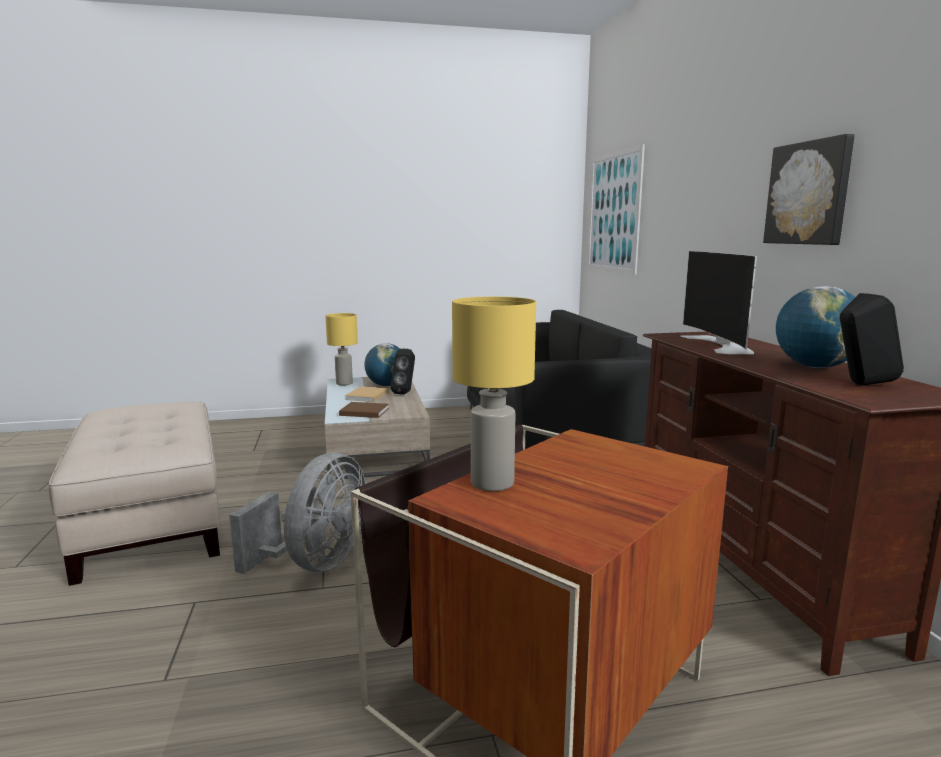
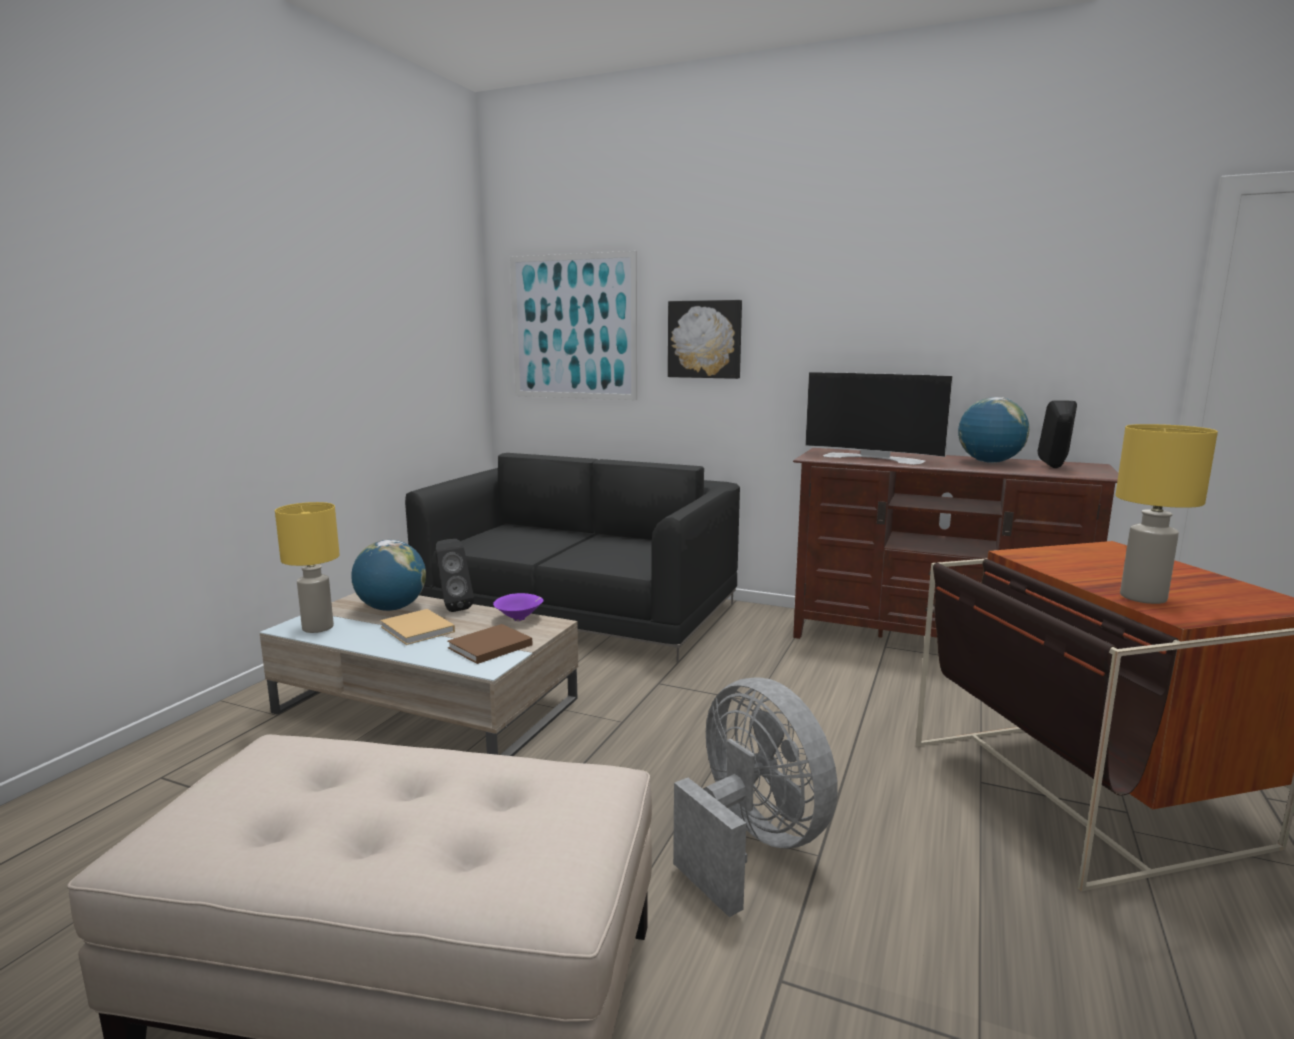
camera: 55 degrees left, 0 degrees up
picture [763,134,855,245] -> picture moved to [668,300,742,379]
none -> purple bowl [493,593,544,621]

